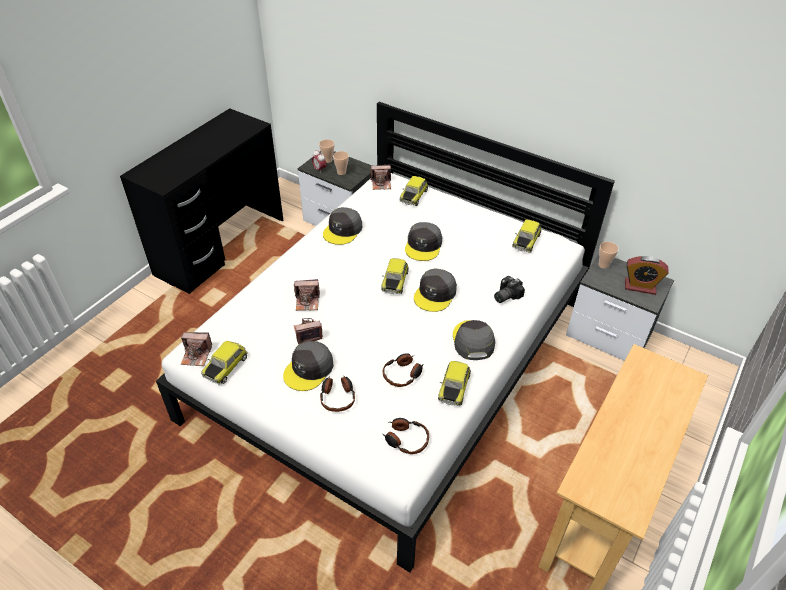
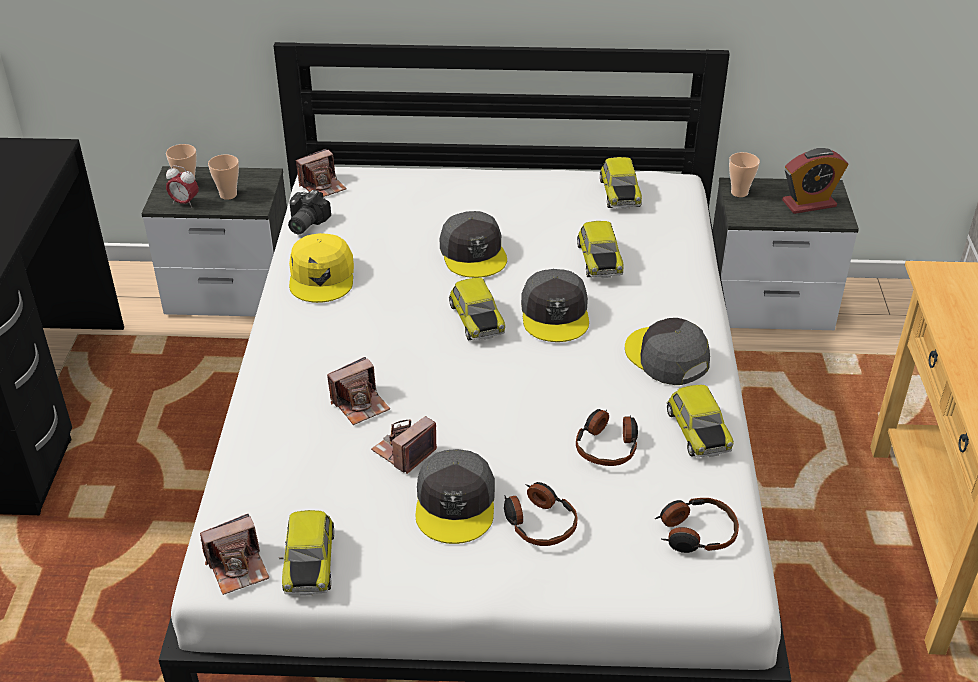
camera: 30 degrees left, 5 degrees down
grey cap [323,207,362,245] -> yellow cap [289,233,354,303]
toy car [400,176,428,206] -> toy car moved to [577,221,624,278]
camera [494,276,525,303] -> camera moved to [288,190,331,234]

